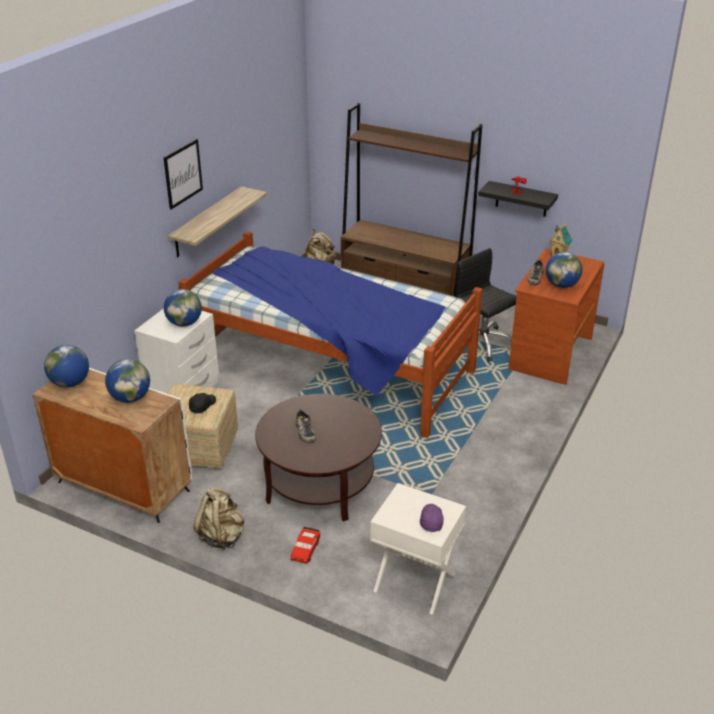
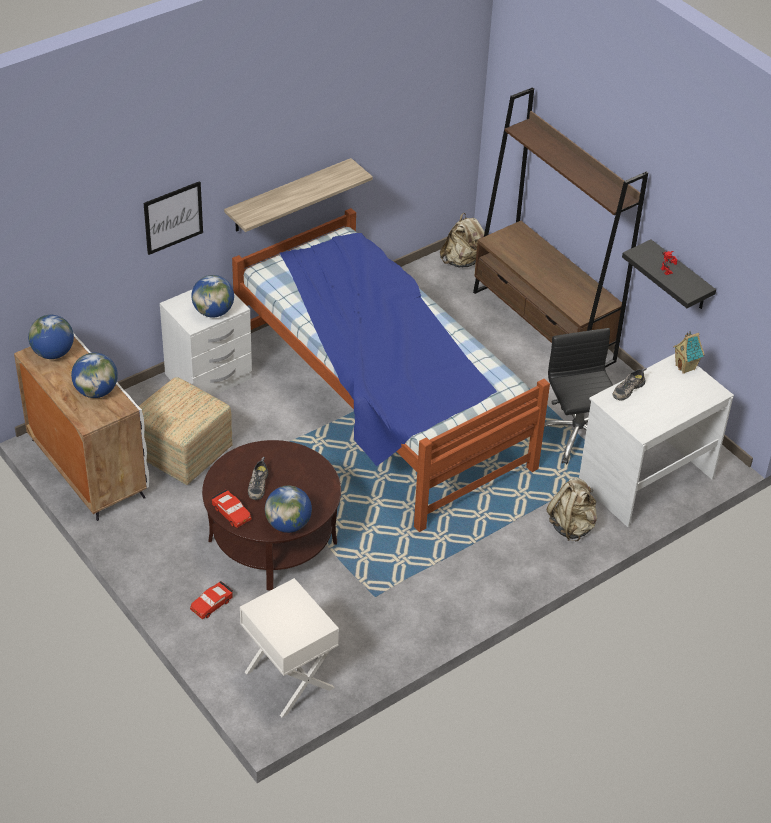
camera: 25 degrees right, 10 degrees up
picture [163,139,203,210] -> picture moved to [144,181,203,255]
black cap [189,393,216,413] -> none
beige backpack [193,487,244,550] -> beige backpack moved to [547,477,597,541]
purple cap [420,504,444,532] -> none
brown desk [509,249,605,385] -> white desk [579,354,734,527]
globe [546,252,582,288] -> globe moved to [265,486,312,533]
none -> red toy car [212,490,252,528]

